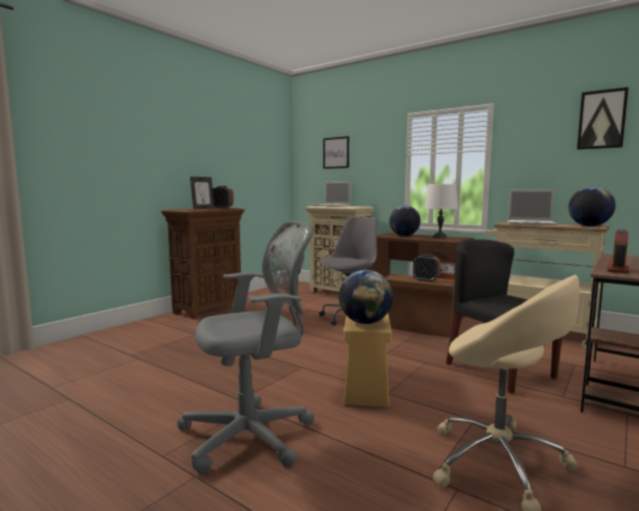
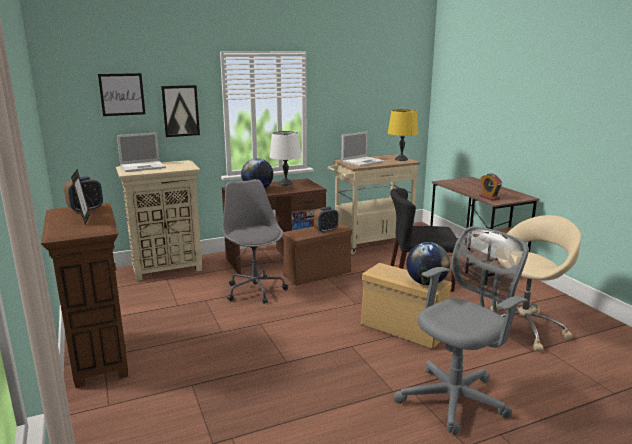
camera: 60 degrees left, 10 degrees up
grey office chair [177,221,314,474] -> grey office chair turned 45 degrees clockwise [394,226,529,435]
globe [568,186,616,227] -> yellow table lamp [388,109,418,161]
picture [577,87,629,150] -> picture moved to [161,85,200,137]

